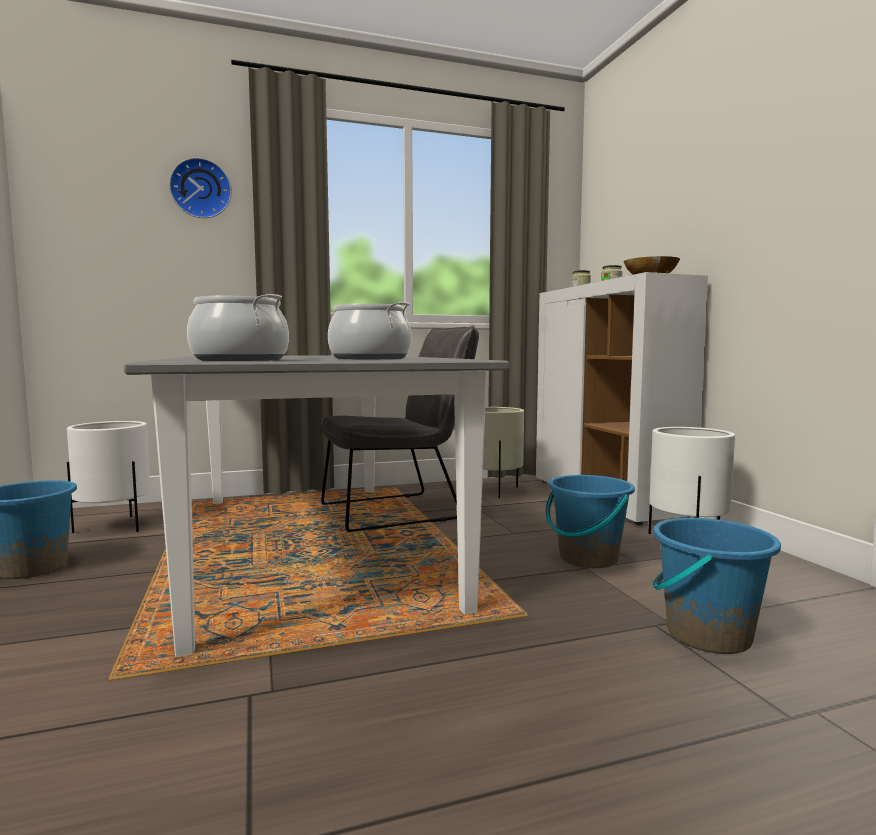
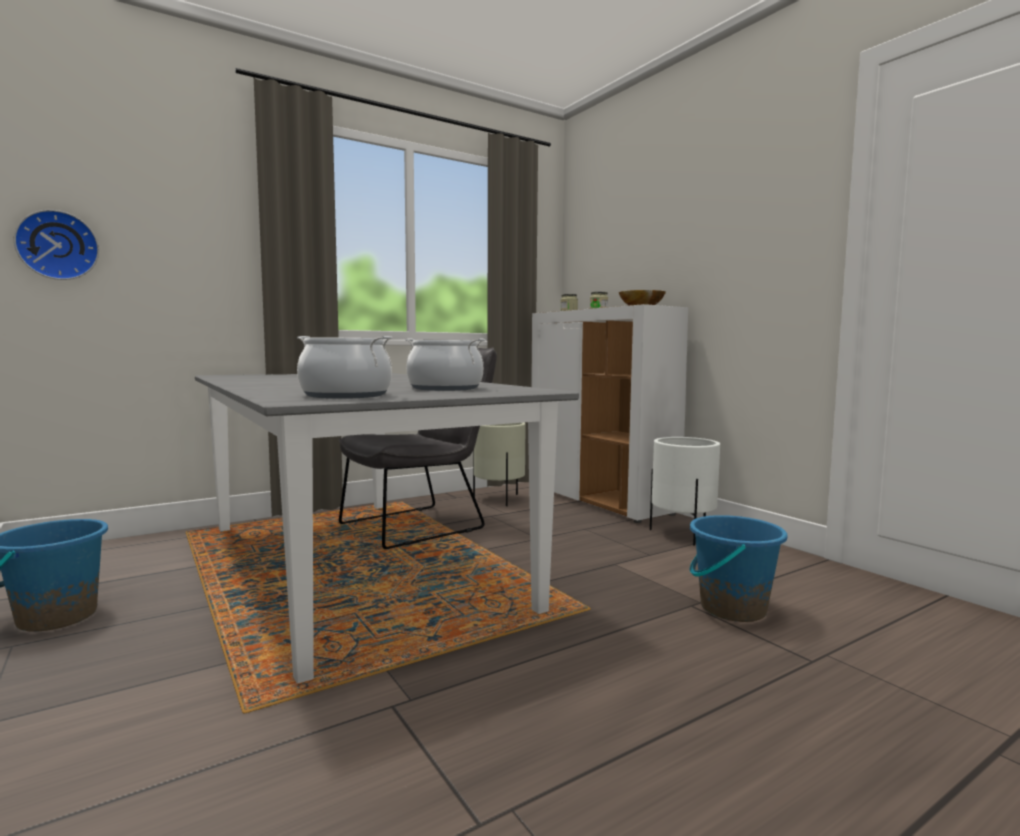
camera: 15 degrees left, 0 degrees up
white planter [67,421,151,533] -> none
wall clock [169,158,232,218] -> wall clock moved to [14,210,99,280]
blue bucket [545,475,635,568] -> none

